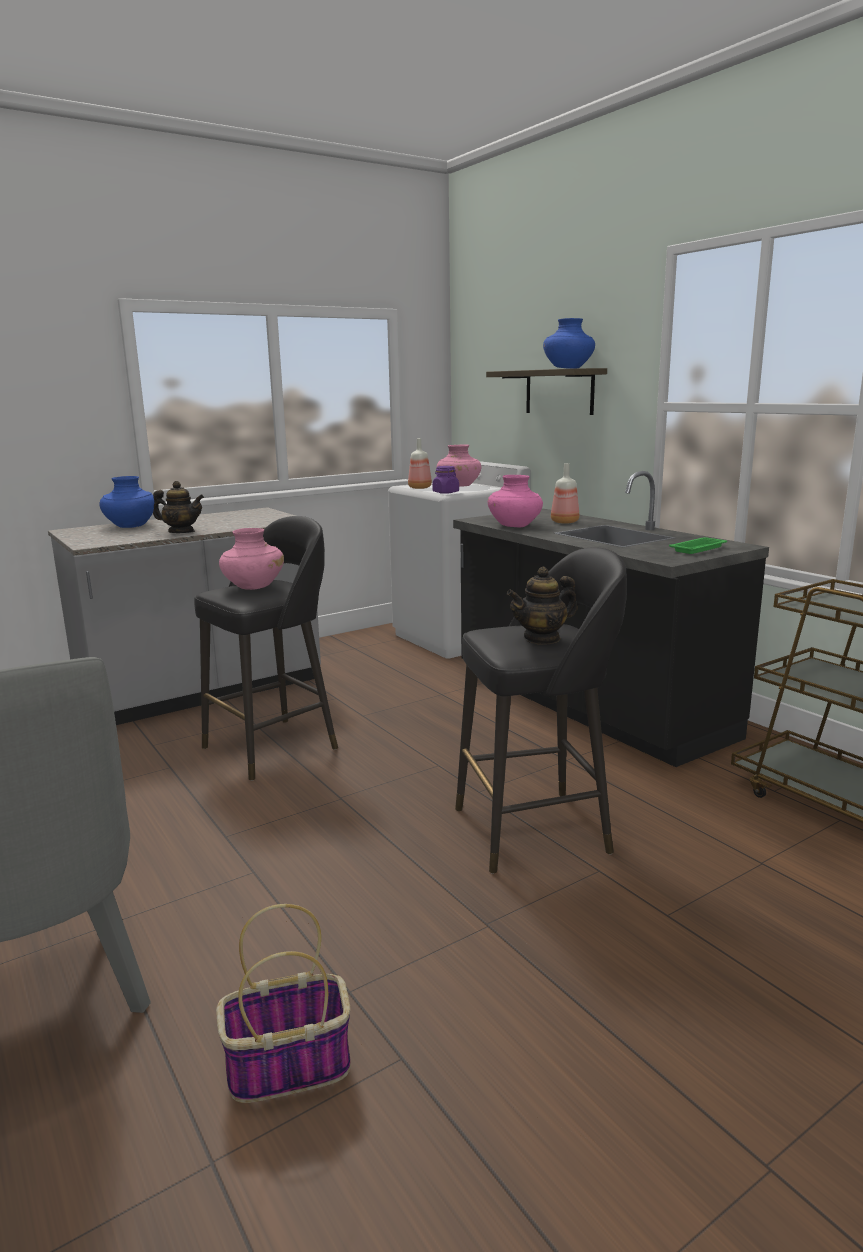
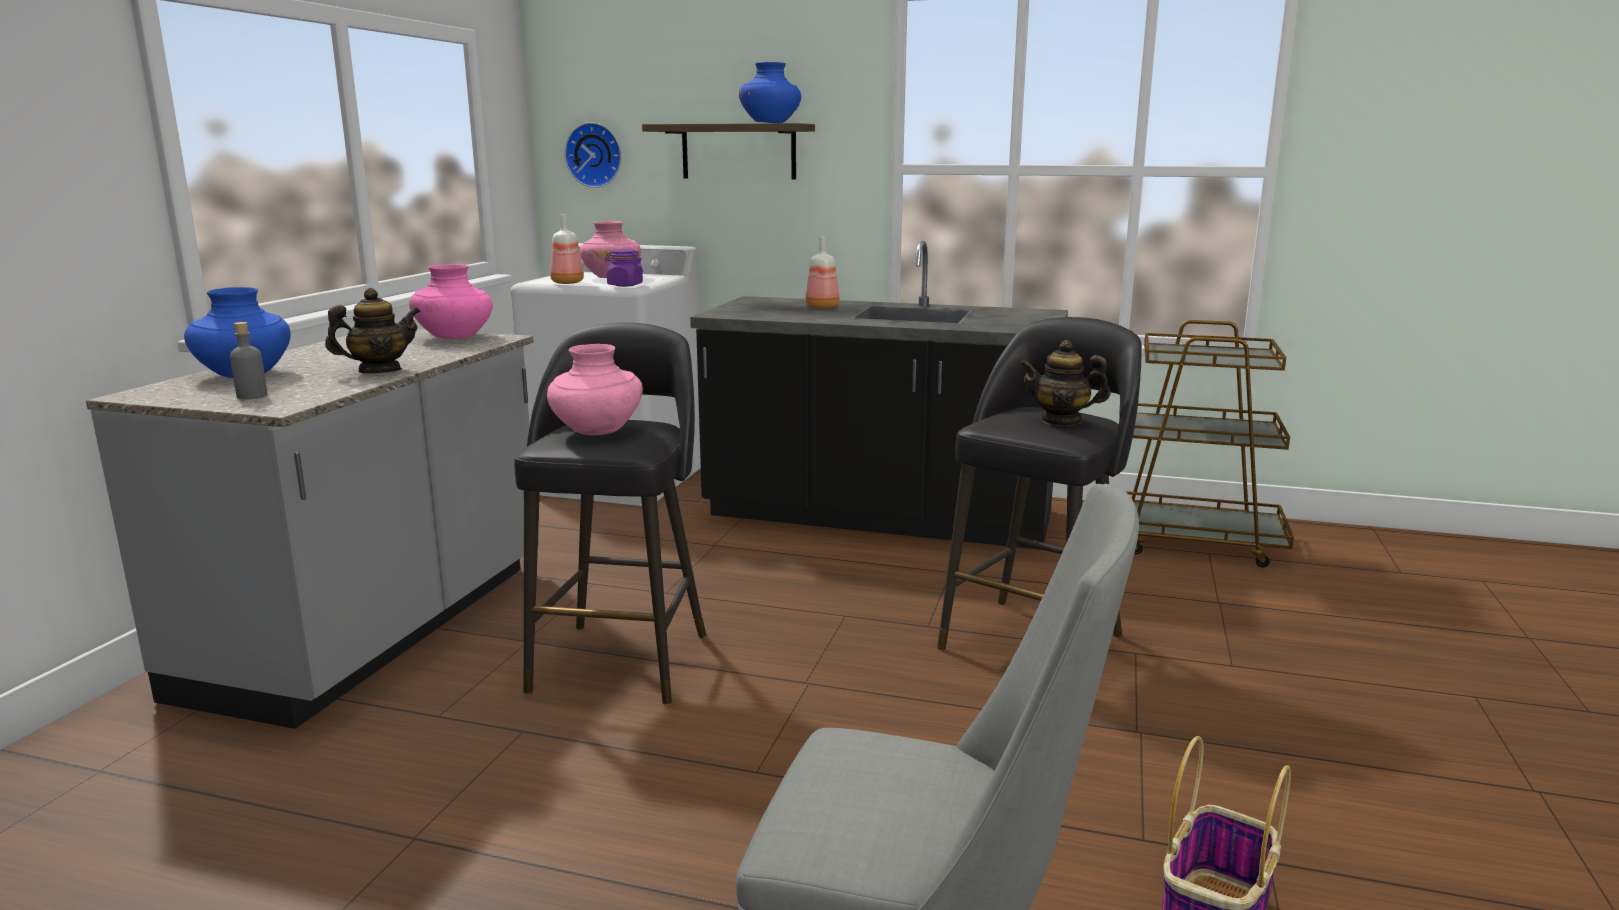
camera: 40 degrees left, 0 degrees up
pink vase [488,475,543,527] -> pink vase moved to [409,264,493,339]
teapot [507,567,578,645] -> teapot turned 75 degrees clockwise [1020,340,1111,426]
green tray [669,537,727,554] -> none
none -> grey bottle [230,322,267,399]
none -> wall clock [564,122,622,188]

